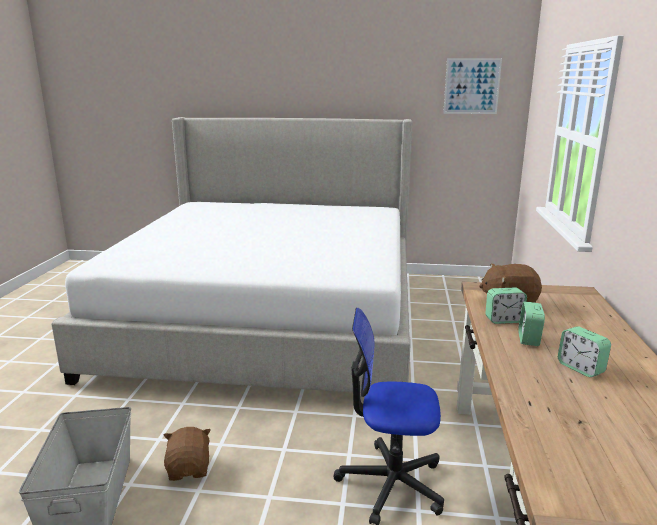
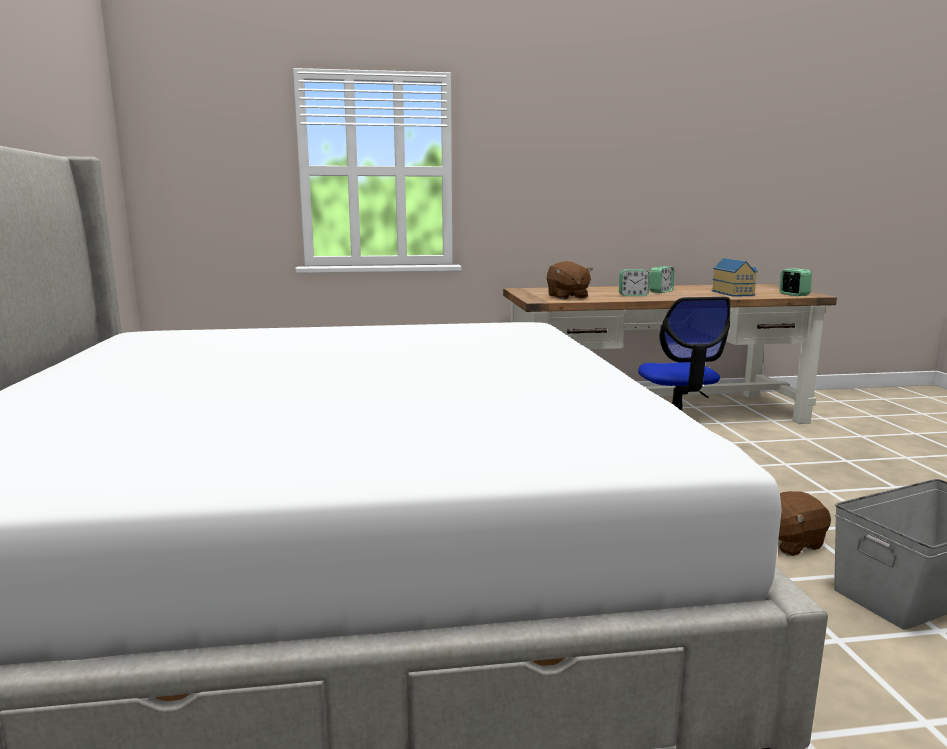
camera: 105 degrees left, 5 degrees down
picture [443,58,502,114] -> none
alarm clock [485,287,527,324] -> alarm clock moved to [780,268,812,296]
none -> toy house [712,258,758,297]

